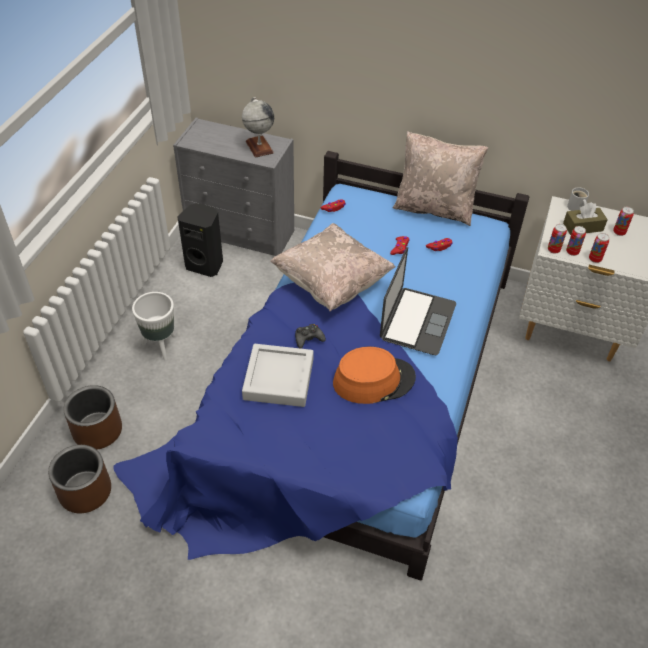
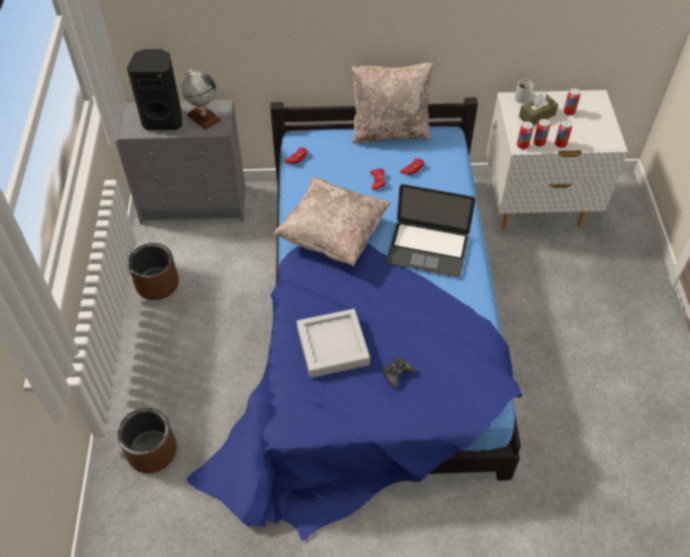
camera: 20 degrees left, 5 degrees up
brown planter [48,445,111,513] -> brown planter moved to [128,243,179,300]
white planter [132,292,175,360] -> none
black speaker [177,203,223,277] -> black speaker moved to [127,49,182,130]
black game controller [295,324,326,348] -> black game controller moved to [383,358,415,389]
orange hat [333,347,416,404] -> none
laptop [380,247,456,355] -> laptop turned 105 degrees clockwise [386,184,475,277]

